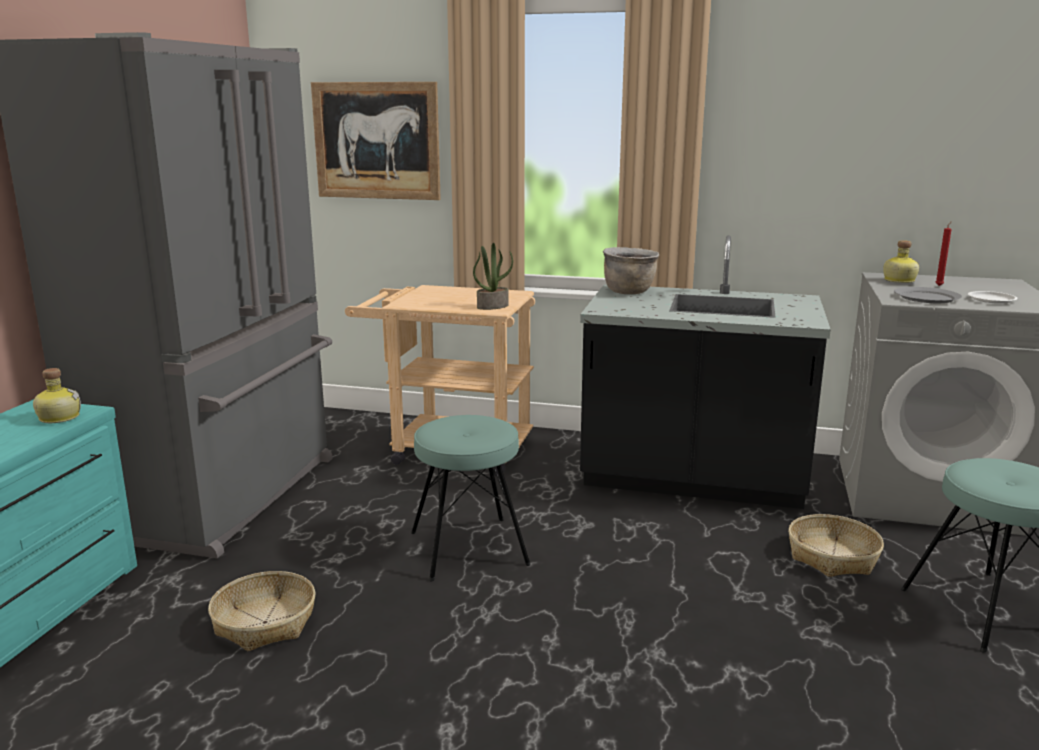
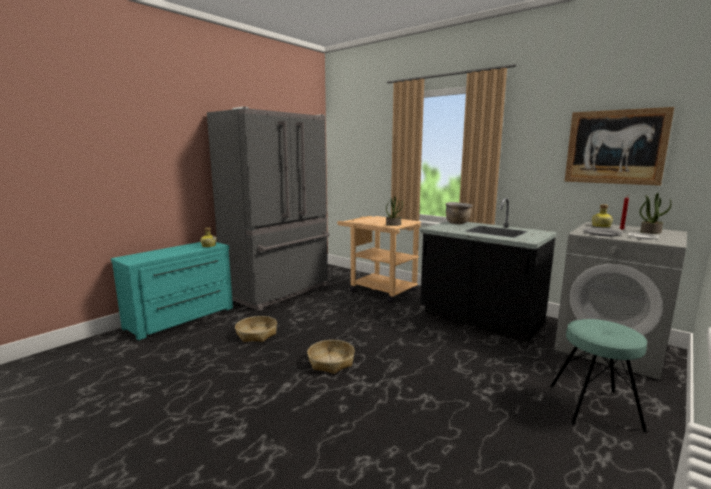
camera: 25 degrees right, 5 degrees down
picture [311,82,441,200] -> picture moved to [564,107,674,186]
turquoise stool [411,415,530,581] -> none
basket [788,514,884,577] -> basket moved to [307,340,355,374]
none -> potted plant [640,193,672,234]

